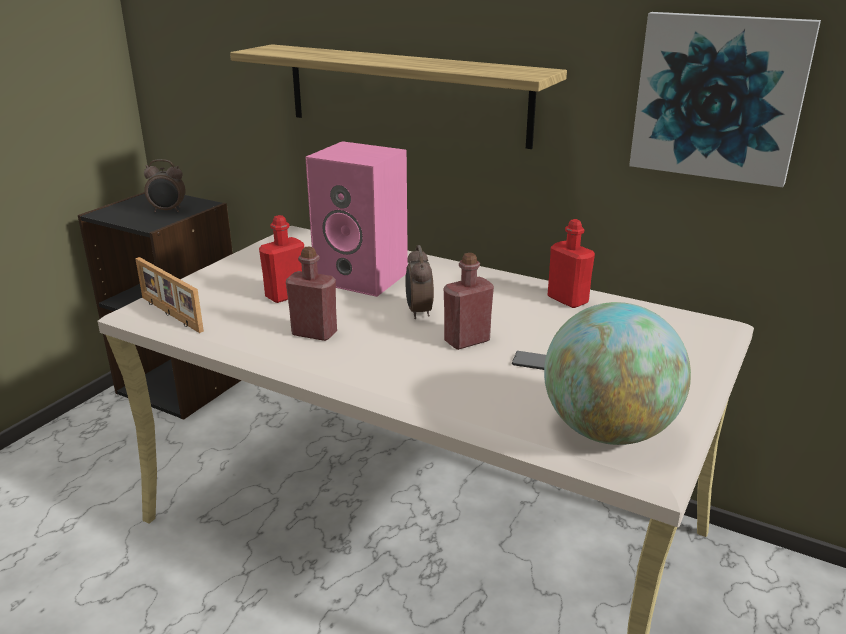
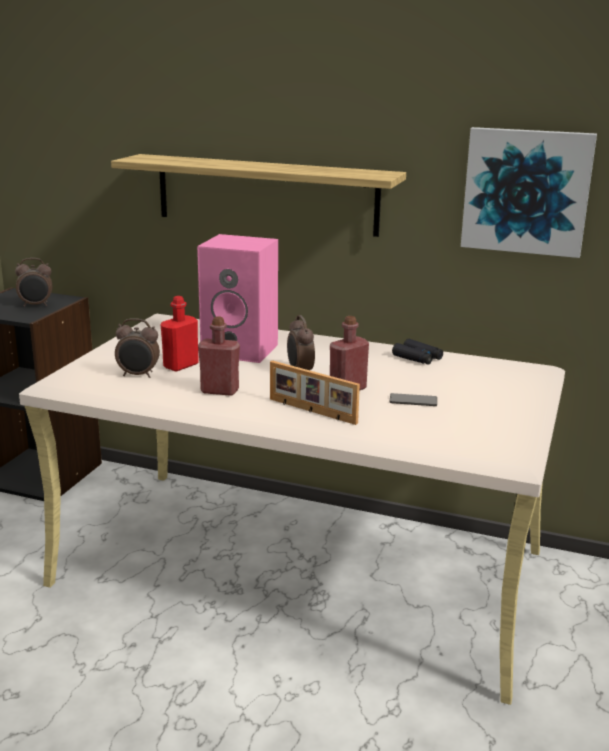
camera: 10 degrees left, 5 degrees down
picture frame [135,257,204,333] -> picture frame moved to [270,360,360,425]
globe [544,302,691,445] -> none
red bottle [548,219,595,308] -> black binoculars [392,339,443,365]
none -> alarm clock [115,318,160,378]

